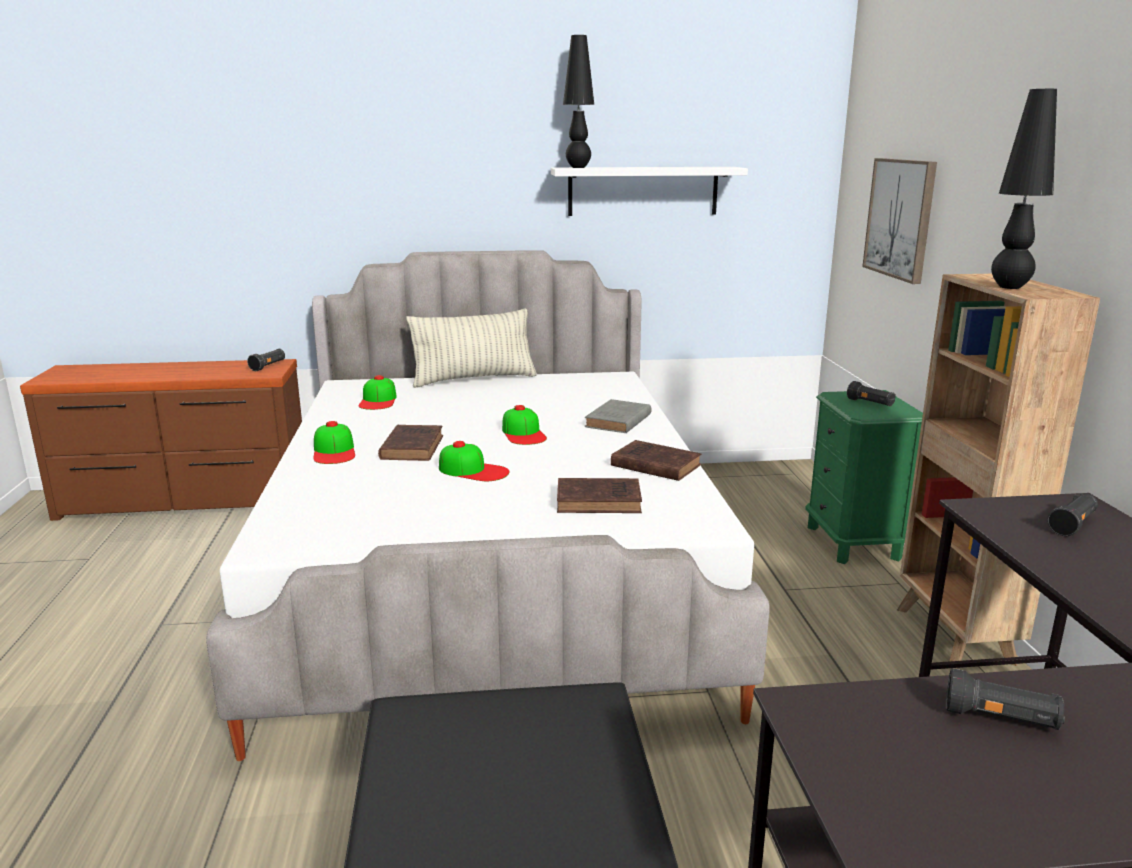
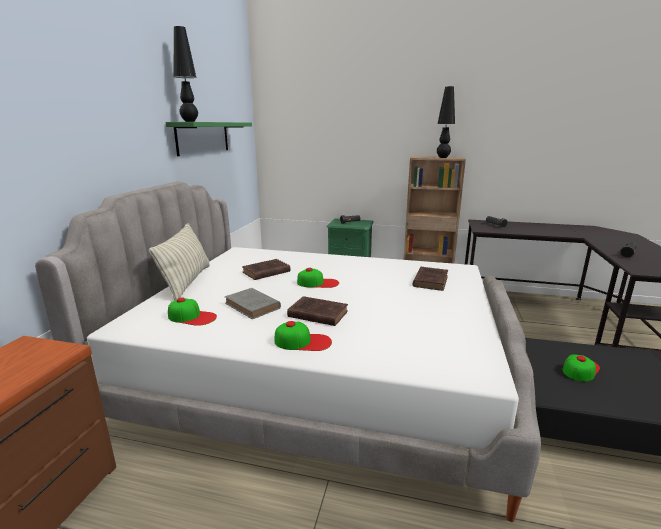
camera: 70 degrees left, 0 degrees up
black flashlight [247,349,285,371] -> none
cap [439,441,509,481] -> cap moved to [563,355,600,382]
white shelf [551,167,748,216] -> green shelf [166,122,252,156]
grey book [584,399,651,433] -> grey book moved to [225,288,281,319]
brown book [611,440,701,481] -> brown book moved to [242,259,290,280]
picture [862,158,937,284] -> none

